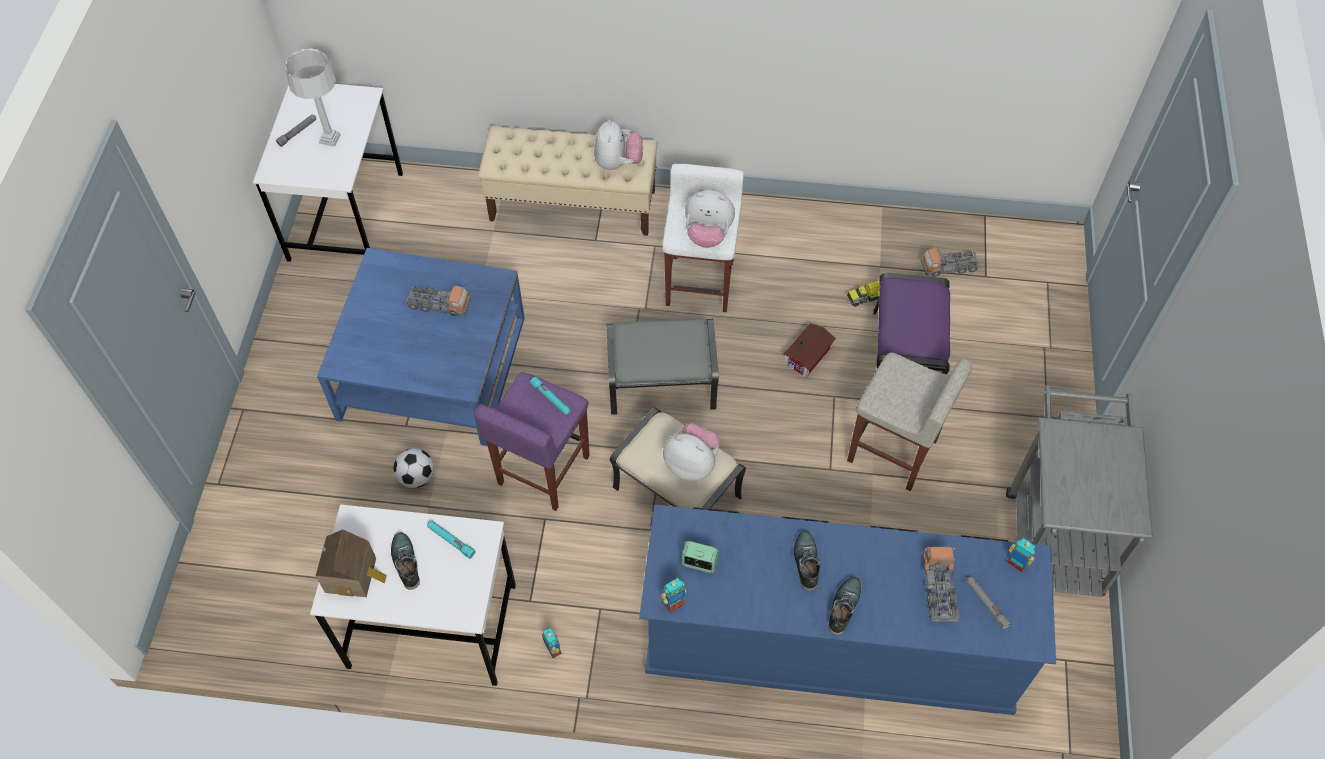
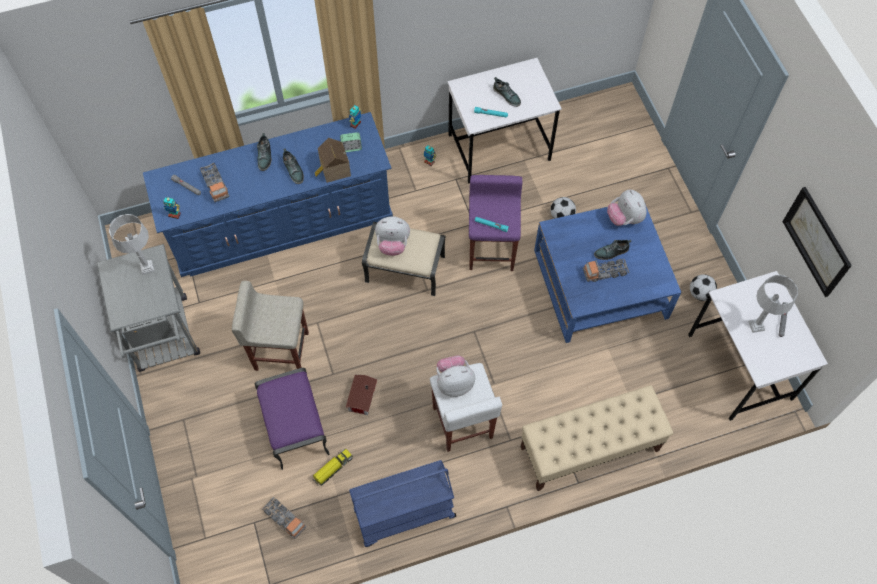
camera: 155 degrees right, 5 degrees up
toy house [315,530,387,597] -> toy house moved to [315,138,351,183]
plush toy [594,120,643,170] -> plush toy moved to [607,190,647,226]
grey ottoman [607,319,719,415] -> none
toy truck [920,247,981,277] -> toy truck turned 75 degrees clockwise [262,497,306,539]
none -> grey table lamp [109,214,155,275]
none -> blue cart [349,460,456,547]
none -> shoe [594,240,631,260]
none -> football [690,274,717,301]
none -> picture [782,187,852,297]

